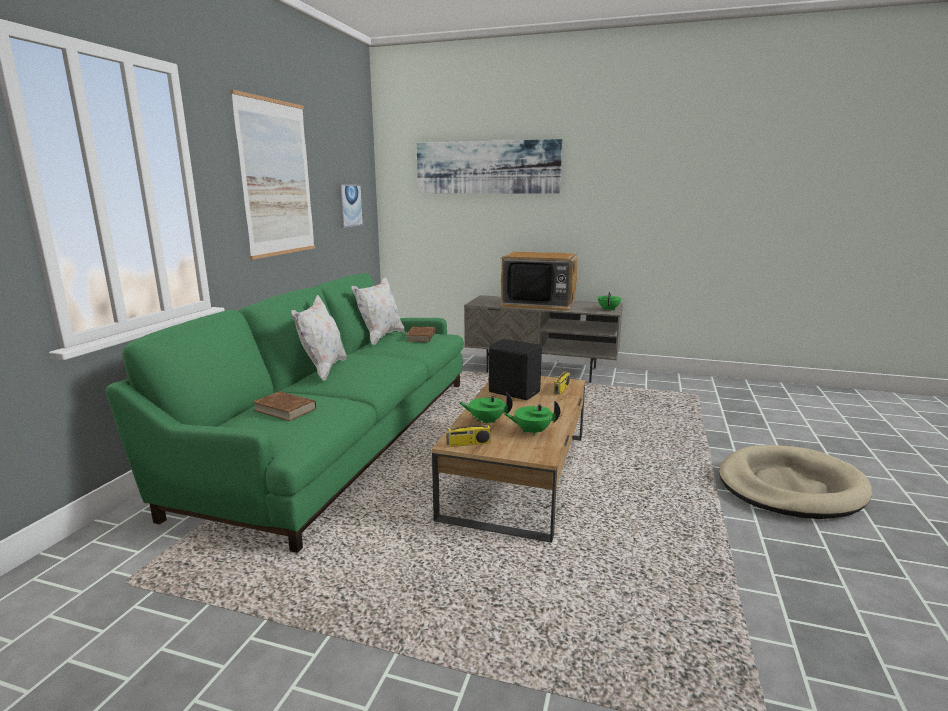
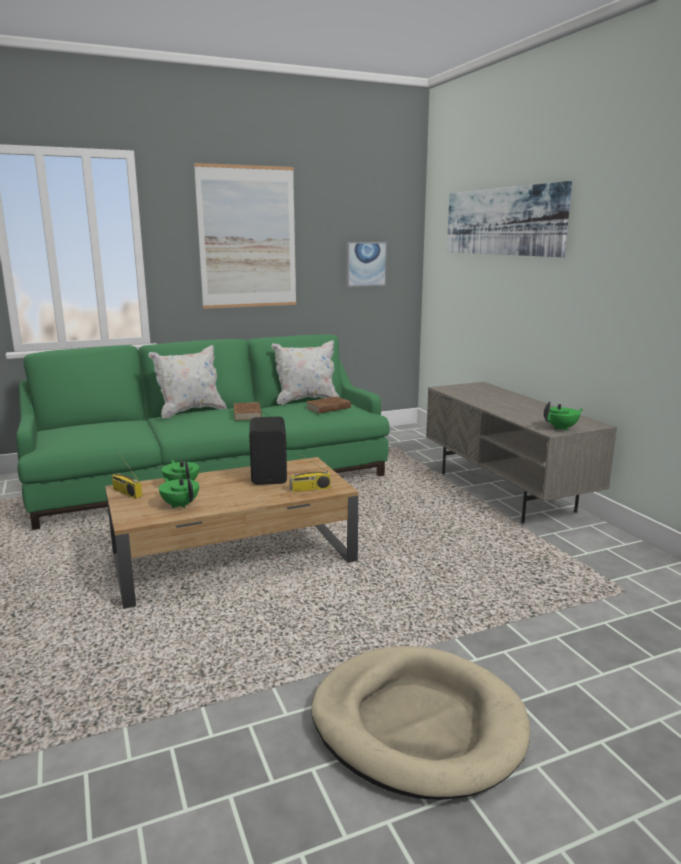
camera: 50 degrees right, 0 degrees up
brown book [253,391,316,421] -> brown book moved to [234,402,262,420]
television [500,251,577,311] -> none

